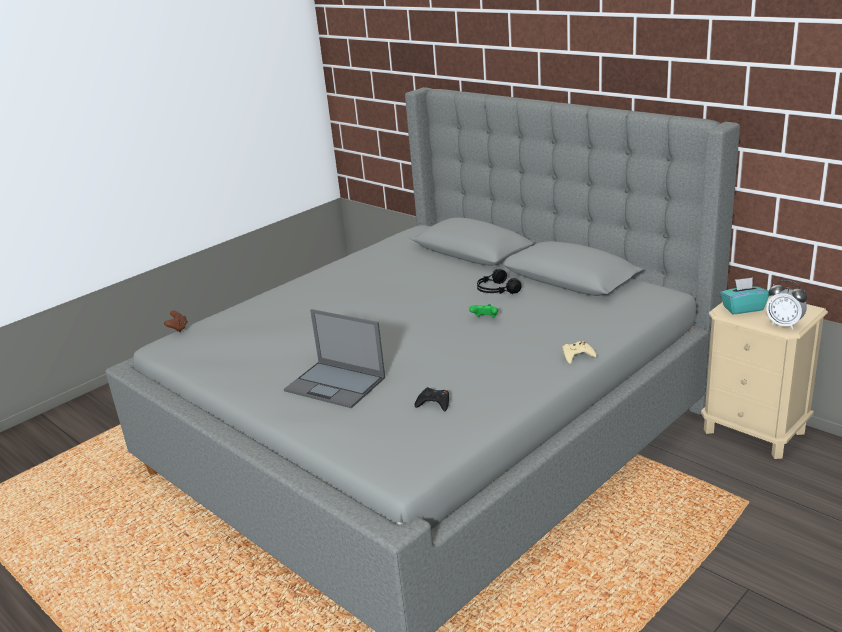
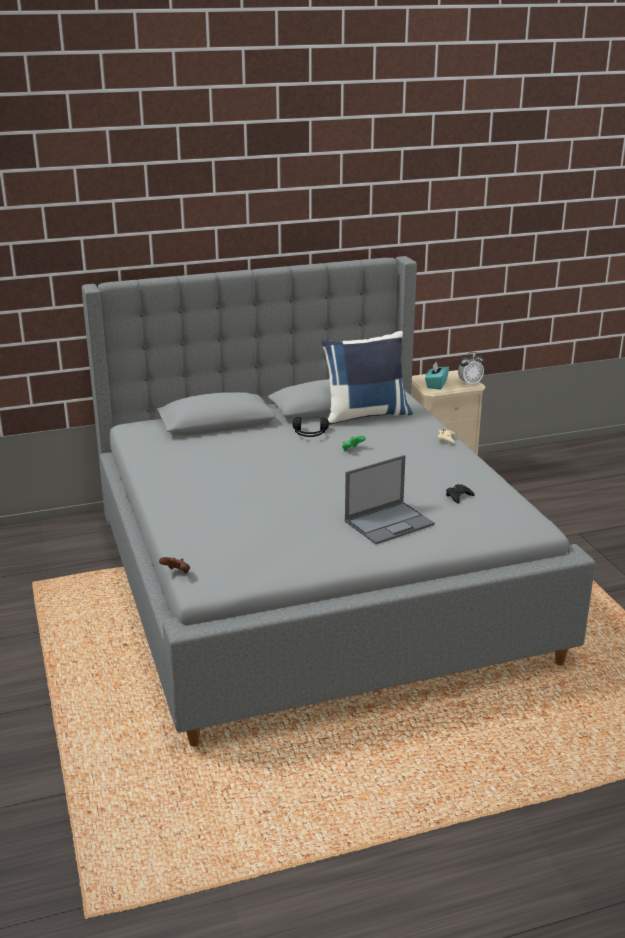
camera: 65 degrees left, 0 degrees up
none -> blue pillow [321,331,413,425]

